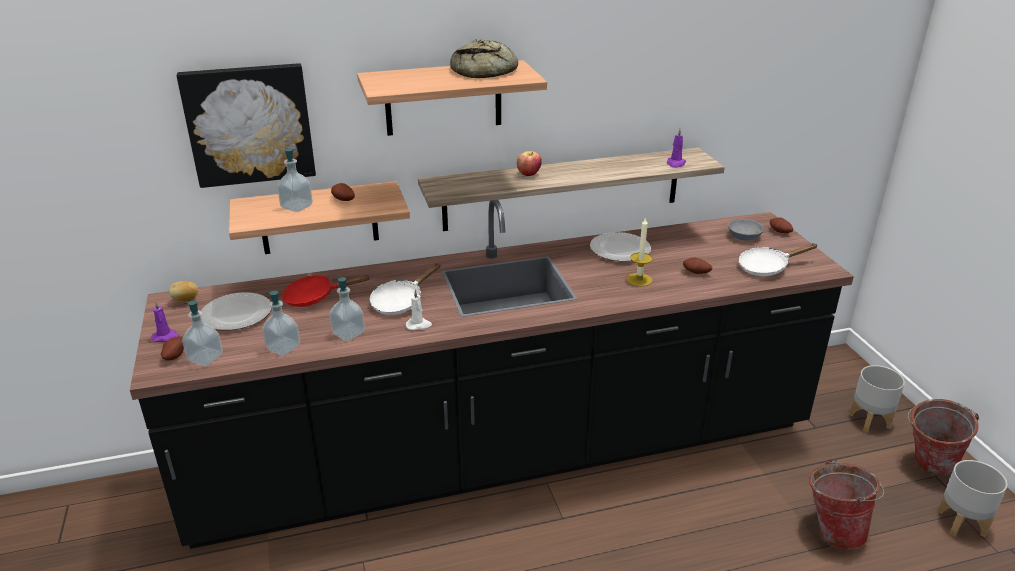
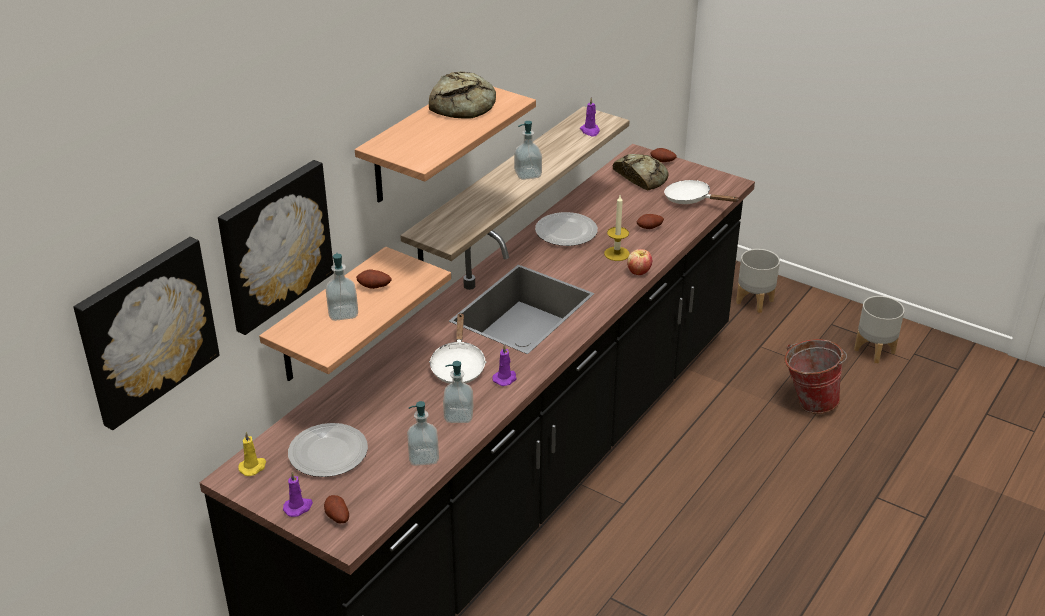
camera: 40 degrees left, 5 degrees up
potato [169,281,198,302] -> yellow candle [238,432,266,476]
soap dispenser [182,300,223,366] -> soap dispenser moved to [514,121,542,180]
red frying pan [282,275,371,307] -> none
white candle [406,289,432,330] -> purple candle [492,344,517,386]
apple [517,151,542,176] -> apple moved to [627,249,652,275]
grey bowl [728,219,764,241] -> bread [613,154,669,190]
white frying pan [738,243,818,276] -> white frying pan turned 90 degrees clockwise [664,180,739,204]
bucket [908,399,979,475] -> none
none -> picture [73,237,220,430]

